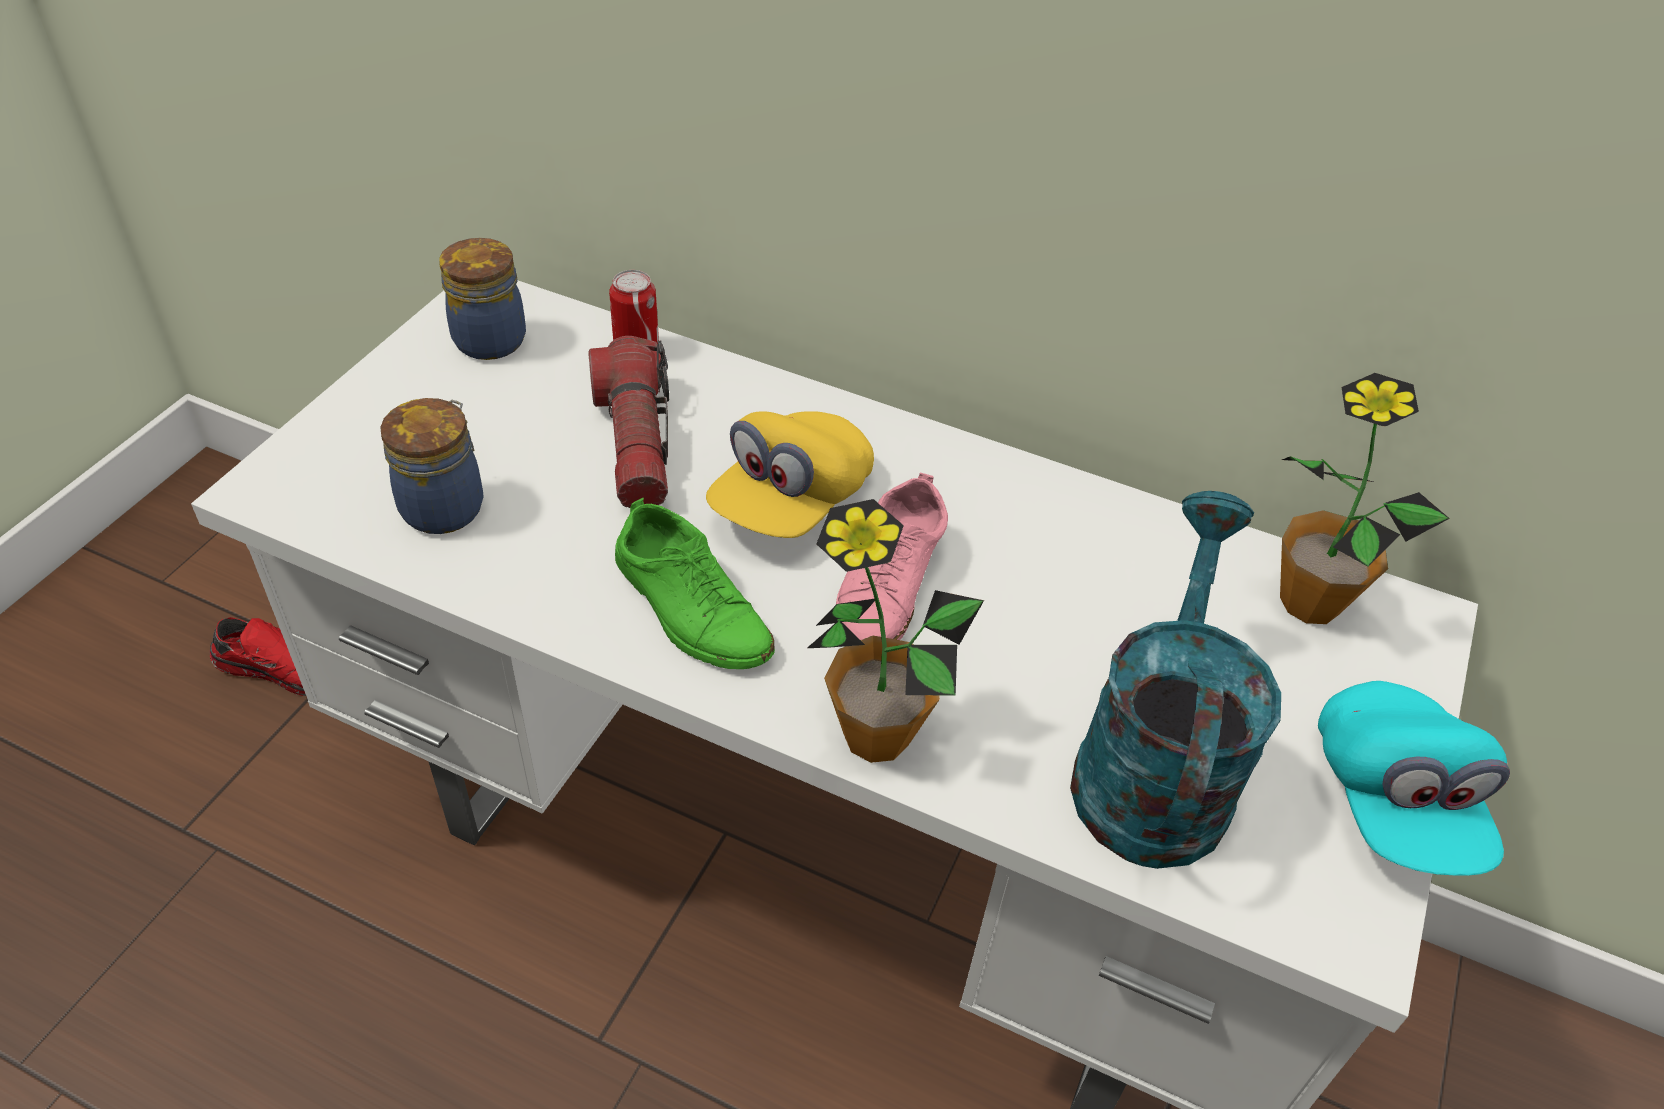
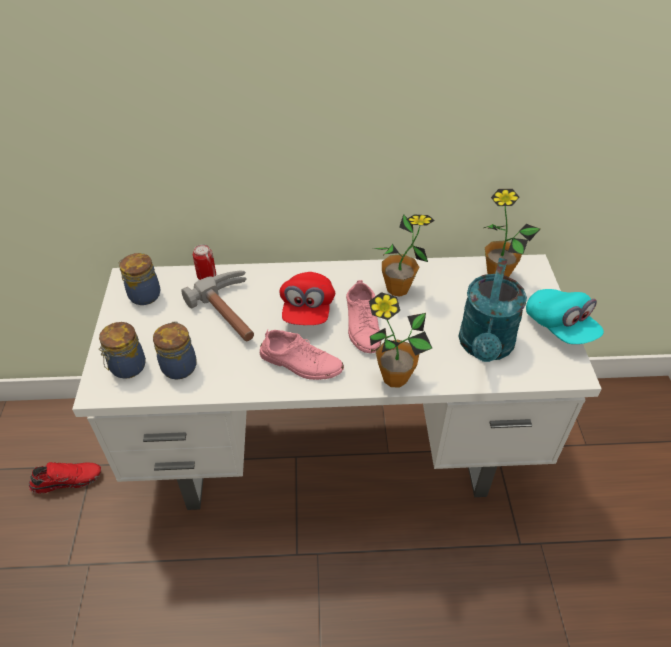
camera: 25 degrees left, 0 degrees up
flashlight [588,336,669,508] -> hammer [181,271,254,342]
green shoe [615,498,775,669] -> pink shoe [260,330,344,380]
yellow cap [706,411,874,538] -> red cap [279,272,335,325]
turquoise watering can [1070,491,1281,869] -> turquoise watering can turned 150 degrees counterclockwise [458,258,527,362]
none -> jar [99,322,146,379]
none -> potted plant [373,214,435,297]

